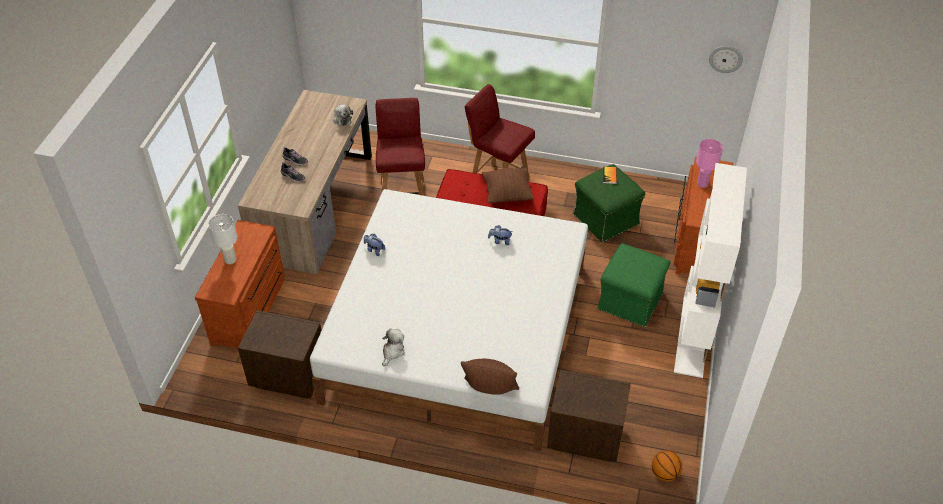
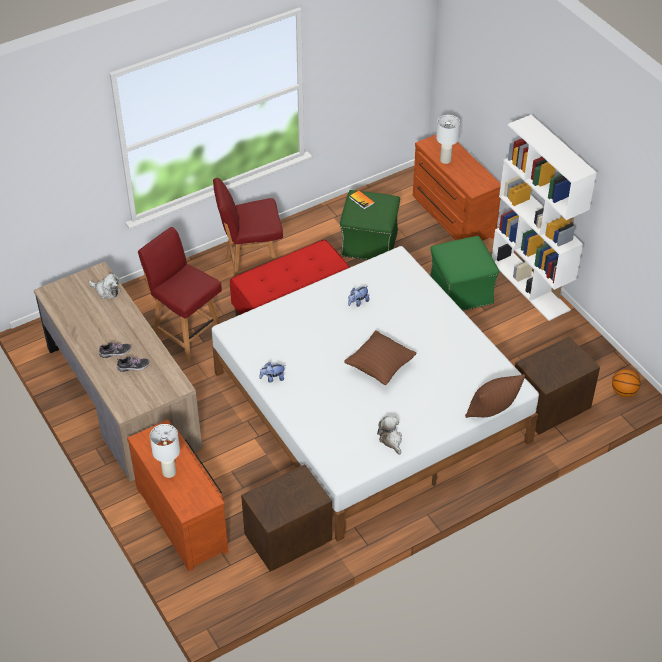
camera: 45 degrees left, 0 degrees up
brown pillow [482,168,534,203] -> brown pillow moved to [344,330,417,385]
pink table lamp [696,139,723,188] -> white table lamp [436,115,460,164]
wall clock [709,46,743,73] -> none

